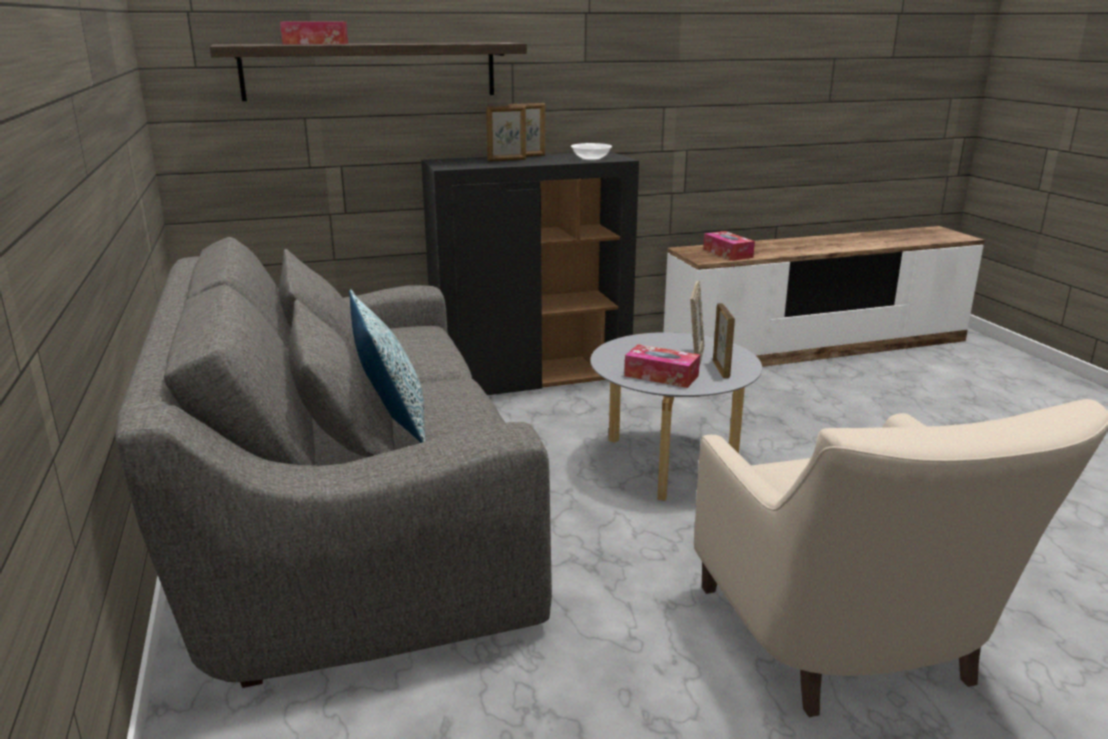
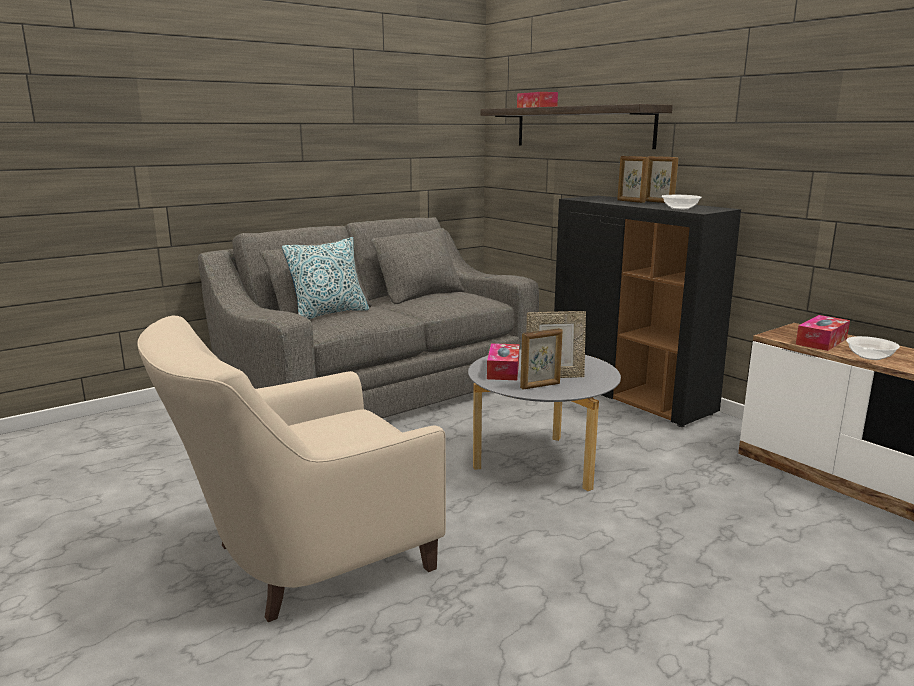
camera: 70 degrees right, 5 degrees down
none -> bowl [846,336,900,360]

